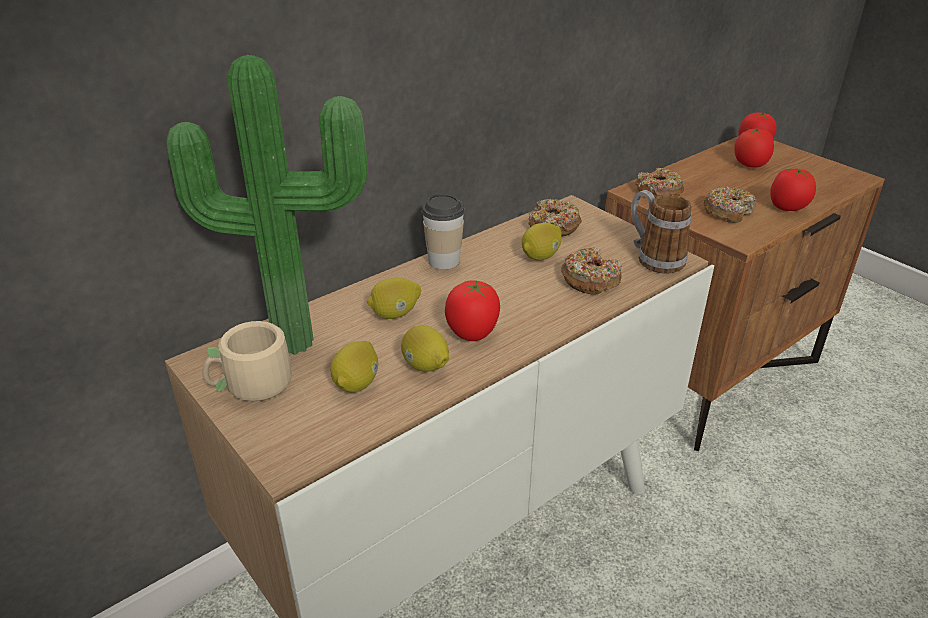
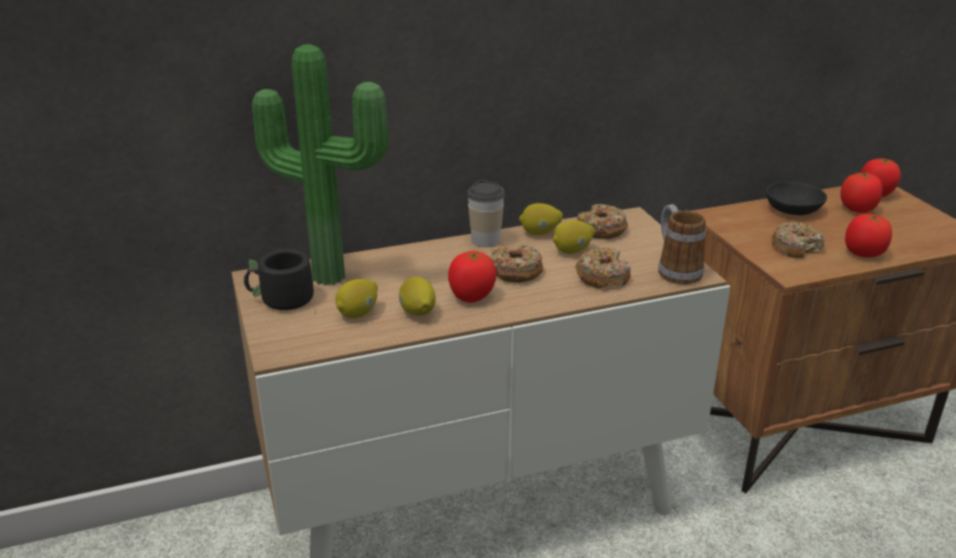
camera: 20 degrees right, 5 degrees down
beige mug [202,321,306,401] -> black mug [244,249,316,310]
lemon [367,278,421,319] -> lemon moved to [519,203,563,235]
donut [636,168,684,198] -> donut moved to [490,244,543,282]
none -> black bowl [766,181,827,215]

